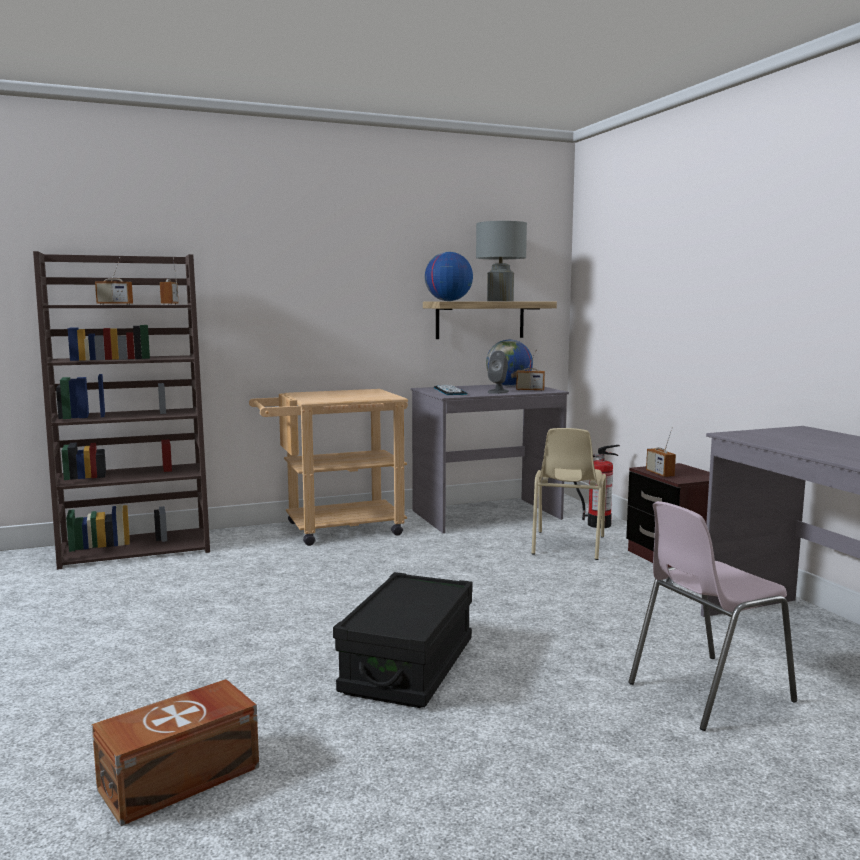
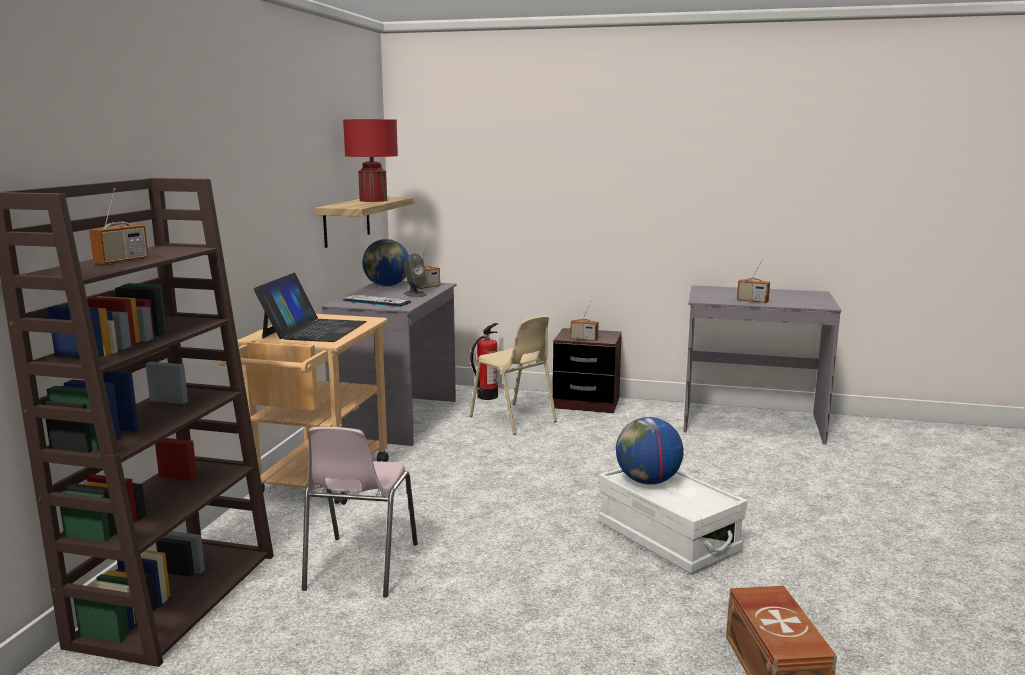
camera: 55 degrees left, 5 degrees up
radio [160,257,178,305] -> radio moved to [737,258,770,303]
black storage box [333,572,473,708] -> white storage box [598,468,748,574]
globe [425,252,473,301] -> globe moved to [616,417,684,485]
grey table lamp [476,221,527,301] -> red table lamp [343,119,398,202]
pink chair [628,501,797,731] -> pink chair moved to [302,427,418,597]
none -> laptop [254,273,367,342]

